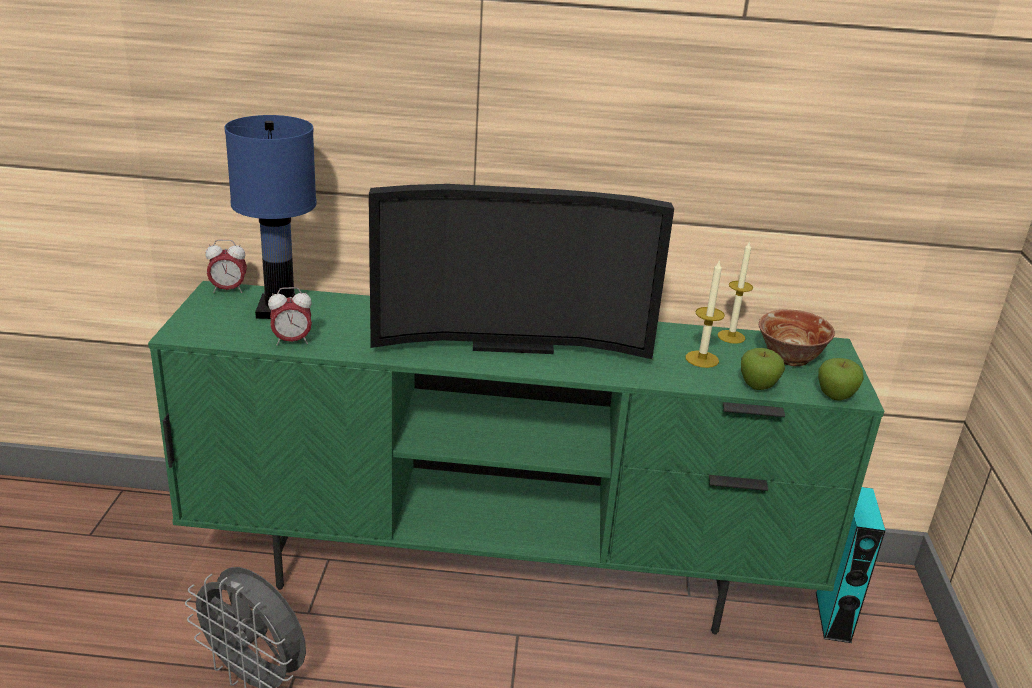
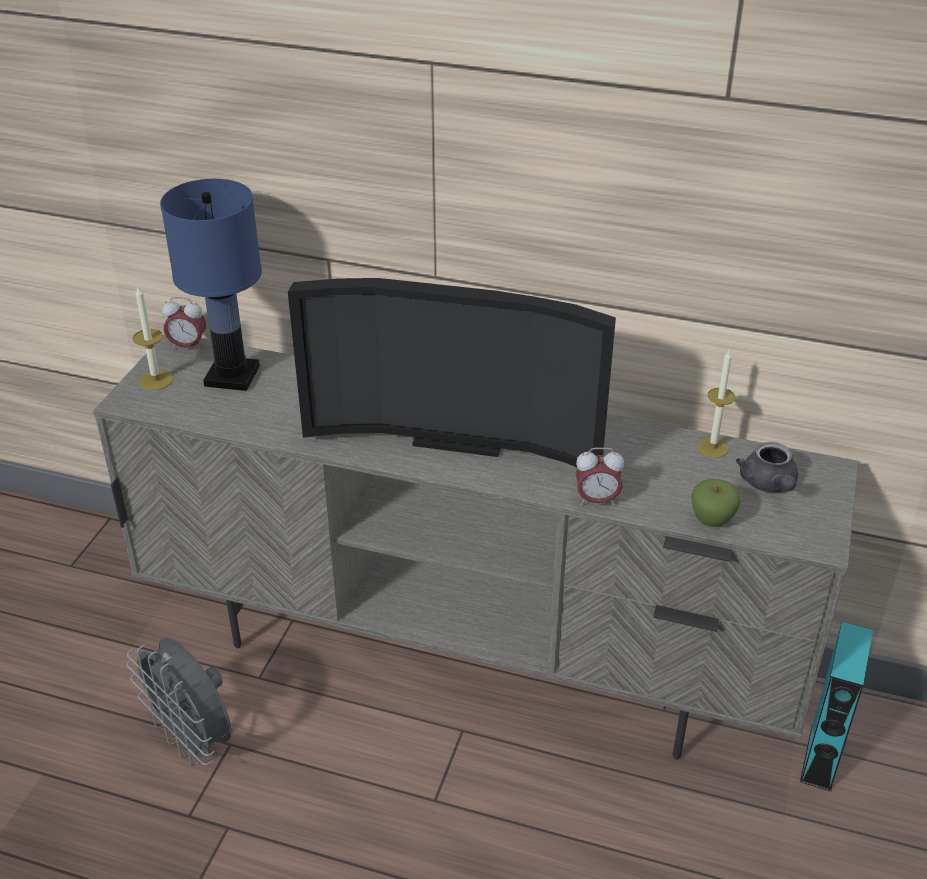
camera: 15 degrees right, 10 degrees up
green tv stand [148,281,884,635] -> beige tv stand [93,334,858,760]
alarm clock [268,287,312,346] -> alarm clock moved to [576,448,624,506]
candle [685,259,725,368] -> candle moved to [133,287,173,390]
bowl [759,309,835,366] -> grey teapot [736,442,798,492]
apple [818,358,864,401] -> none

